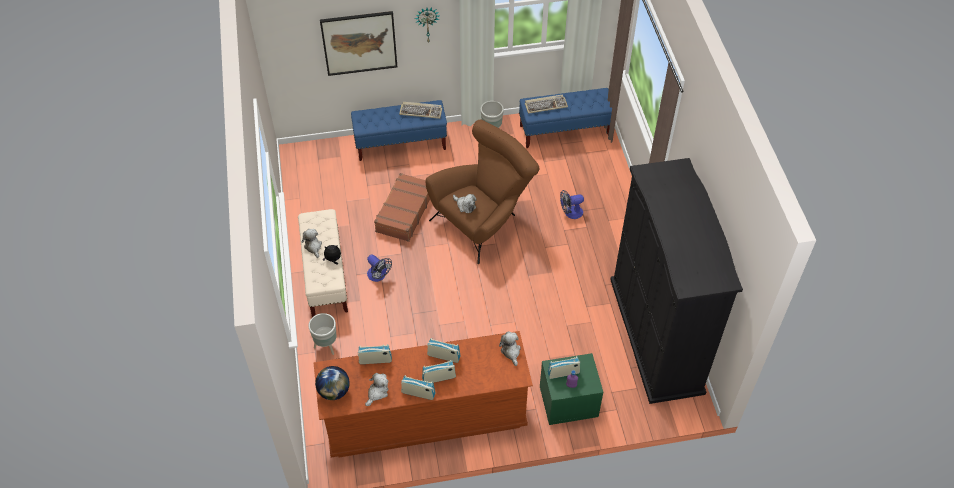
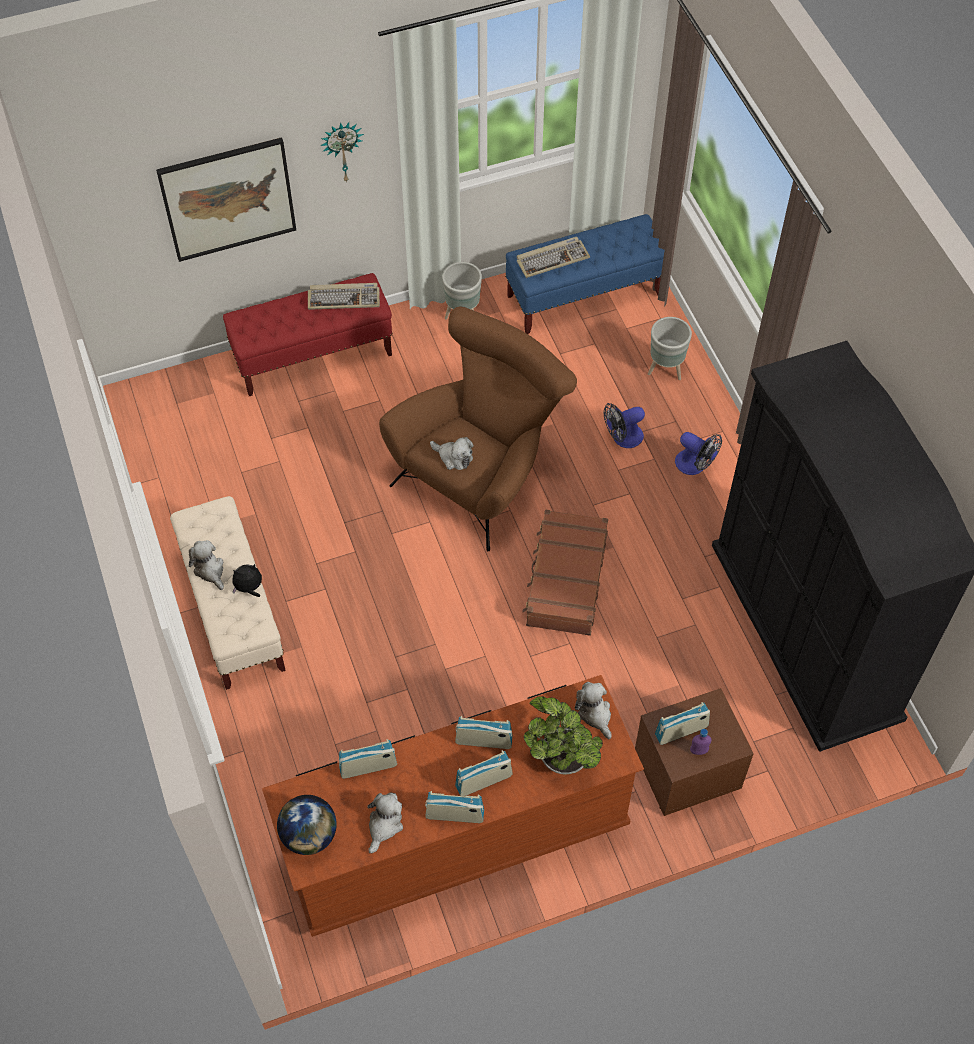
camera: 10 degrees left, 5 degrees up
grey planter [308,313,337,355] -> grey planter moved to [648,317,692,380]
blue bench [351,100,447,161] -> red bench [223,273,393,396]
fan [367,255,392,282] -> fan moved to [675,432,722,475]
brown suitcase [374,173,430,242] -> brown suitcase moved to [522,510,608,636]
green nightstand [540,353,603,425] -> brown nightstand [635,688,754,816]
none -> potted plant [524,696,603,774]

